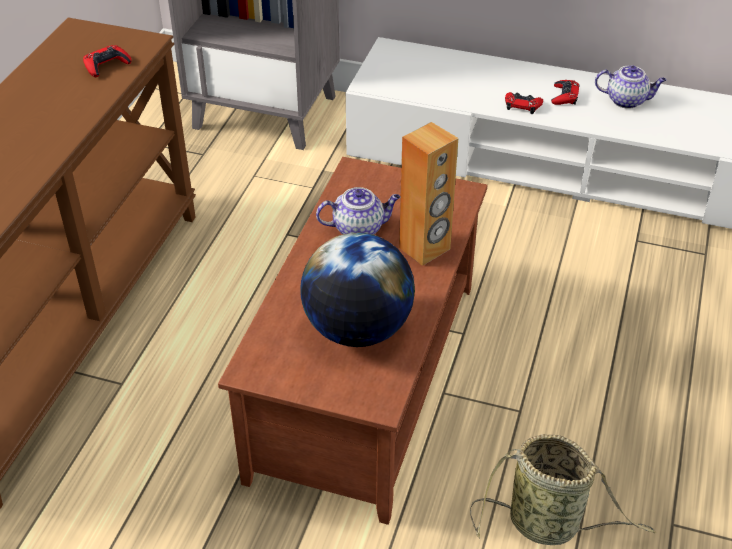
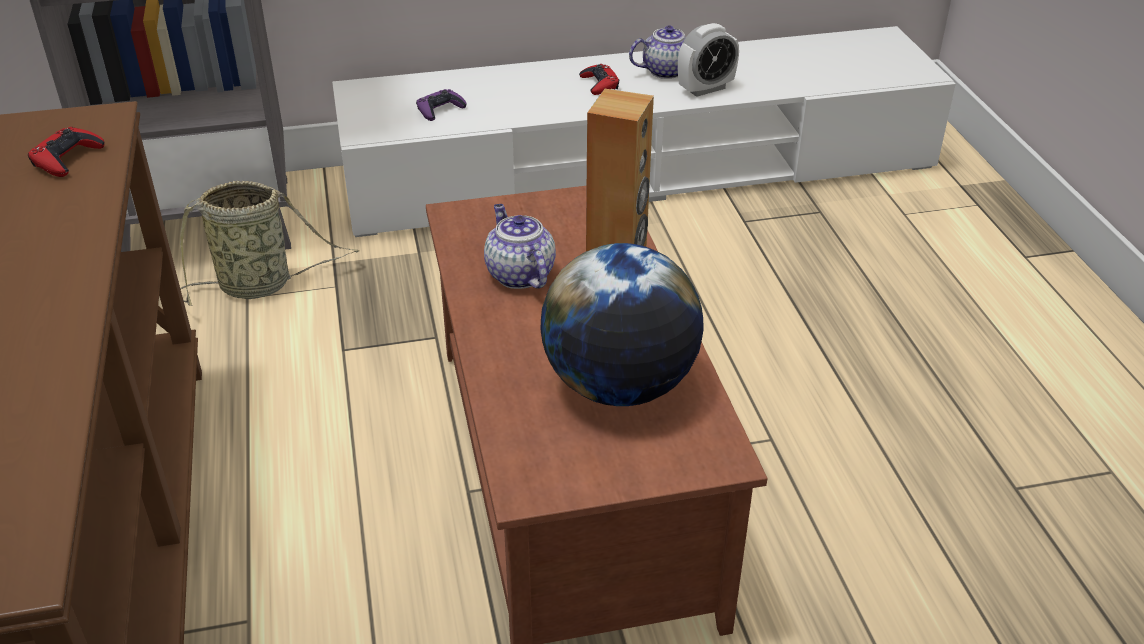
camera: 30 degrees left, 5 degrees down
teapot [316,187,400,235] -> teapot turned 75 degrees counterclockwise [484,204,556,289]
basket [470,434,656,545] -> basket moved to [180,181,359,306]
red game controller [505,92,543,114] -> none
none -> purple game controller [416,89,466,121]
none -> alarm clock [678,23,739,97]

